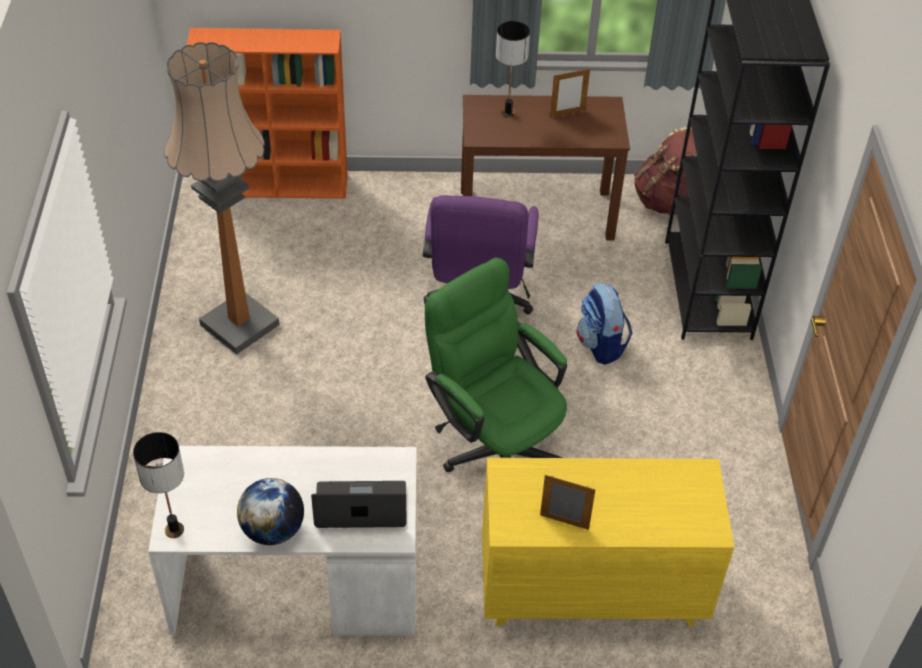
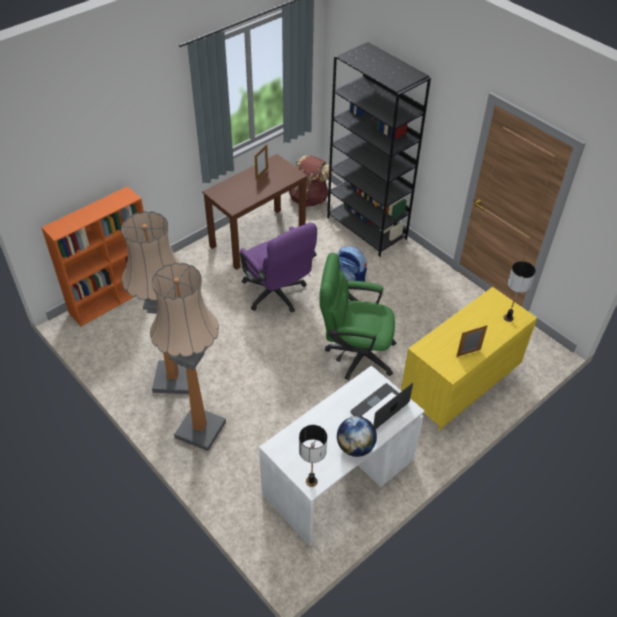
camera: 40 degrees left, 0 degrees up
table lamp [496,21,530,117] -> table lamp moved to [504,261,536,322]
none -> floor lamp [150,263,226,451]

